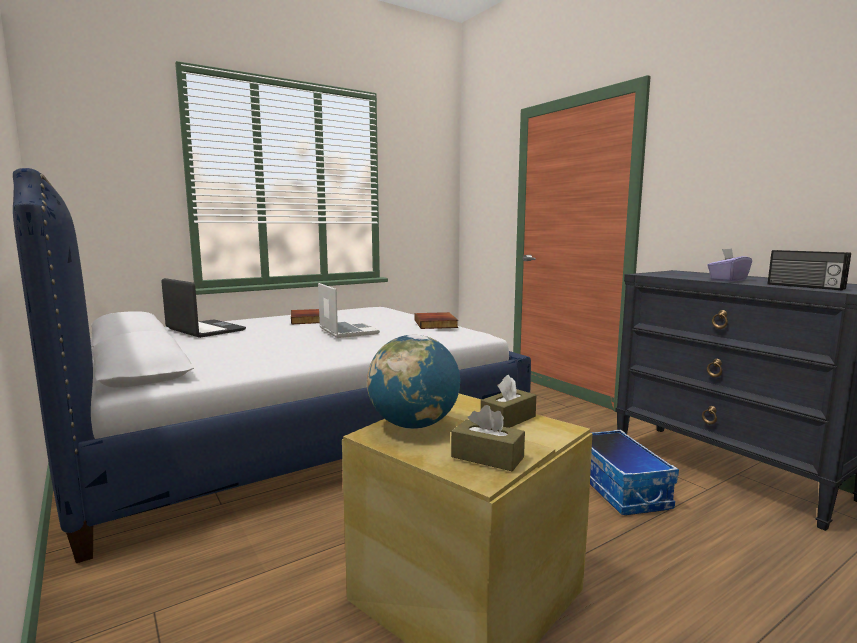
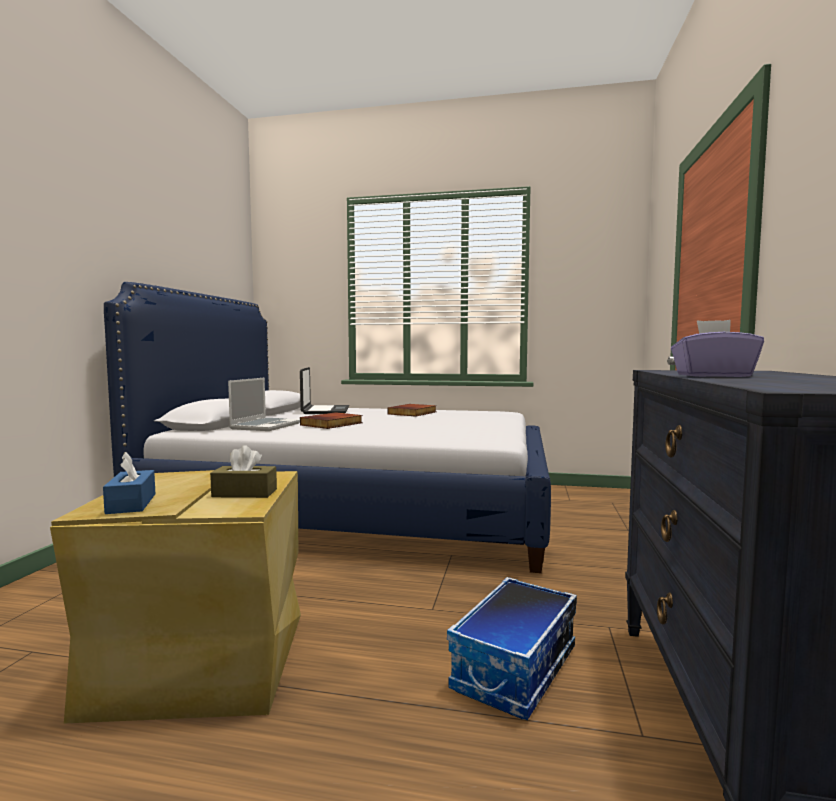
camera: 45 degrees right, 5 degrees down
laptop [318,283,380,338] -> laptop moved to [228,378,300,431]
globe [367,335,460,429] -> none
book [415,312,458,329] -> book moved to [300,412,363,429]
brown tissue box [451,405,525,471] -> blue tissue box [103,452,155,514]
radio [768,250,851,290] -> none

